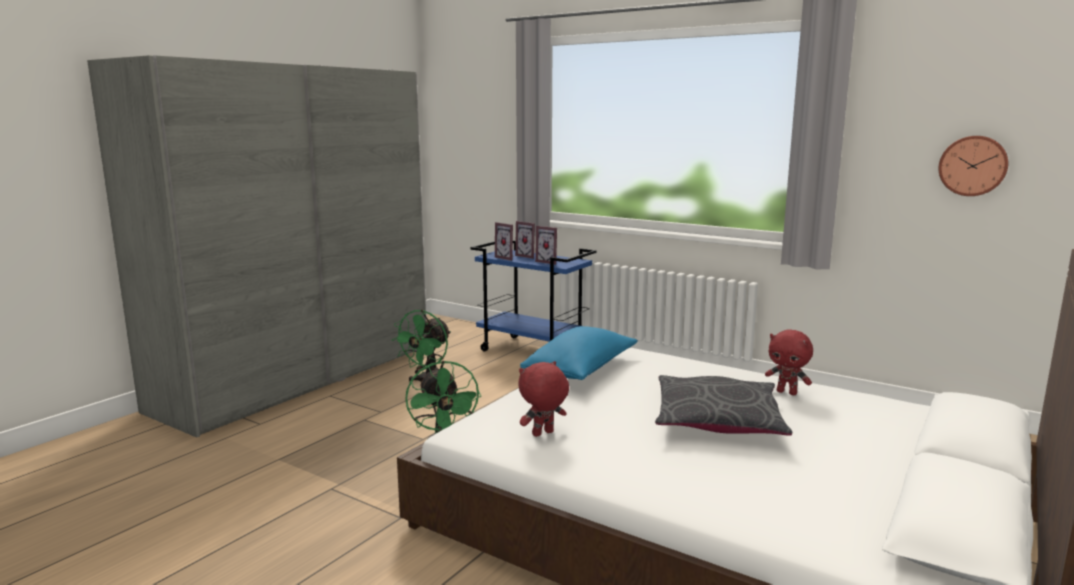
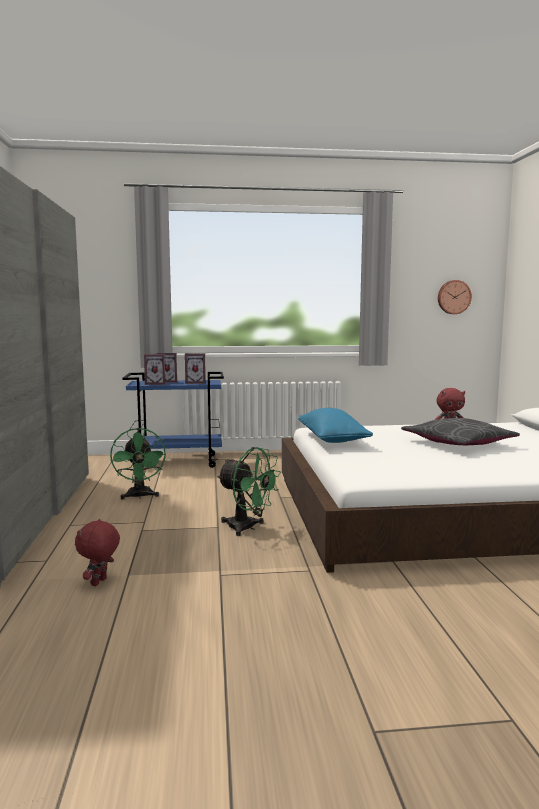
camera: 40 degrees left, 5 degrees down
red plush toy [518,361,569,437] -> red plush toy moved to [75,519,120,586]

